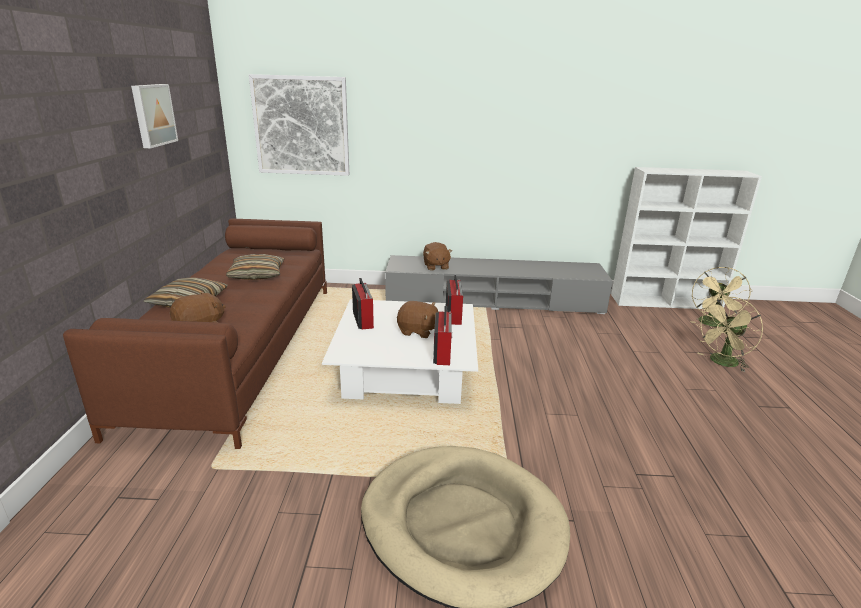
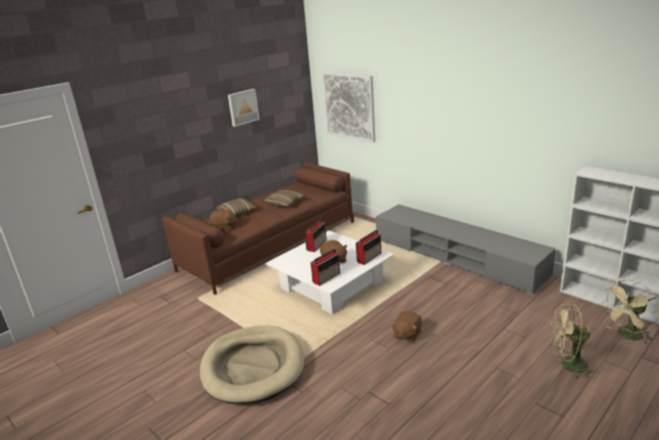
camera: 45 degrees right, 0 degrees up
brown plush toy [423,242,452,271] -> brown plush toy moved to [391,311,422,343]

